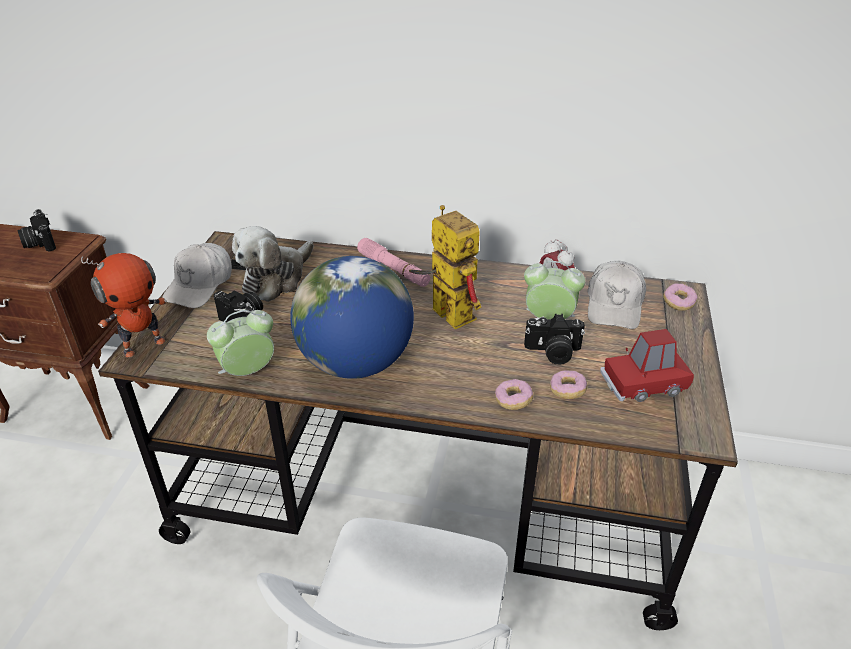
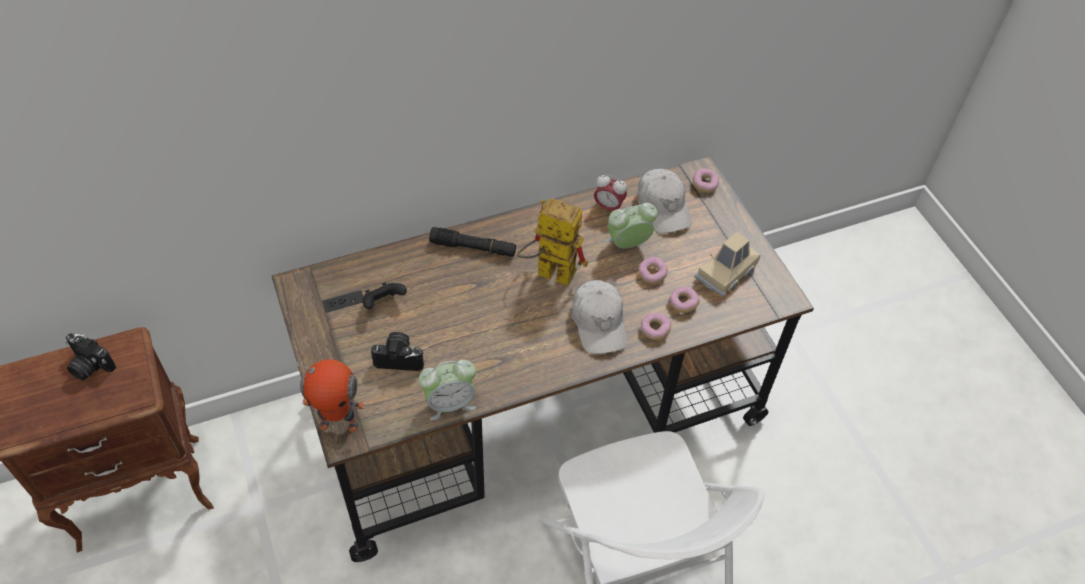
camera: 35 degrees left, 15 degrees up
toy robot [81,253,167,357] -> toy robot turned 75 degrees clockwise [297,359,366,432]
white cap [162,243,232,308] -> white cap moved to [572,280,627,354]
alarm clock [207,310,274,376] -> alarm clock turned 135 degrees counterclockwise [419,360,476,420]
plush toy [232,226,314,302] -> black game controller [362,282,407,310]
globe [290,256,414,379] -> none
pink flashlight [357,238,430,287] -> black flashlight [429,227,516,257]
camera [524,314,585,365] -> donut [638,257,668,284]
red toy car [601,329,694,402] -> beige toy car [695,232,760,296]

